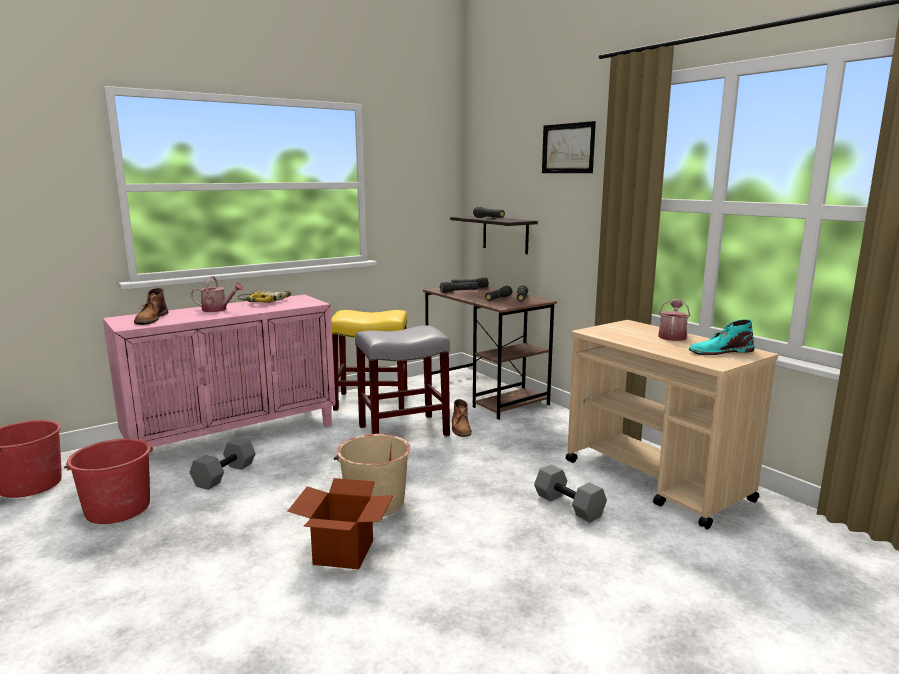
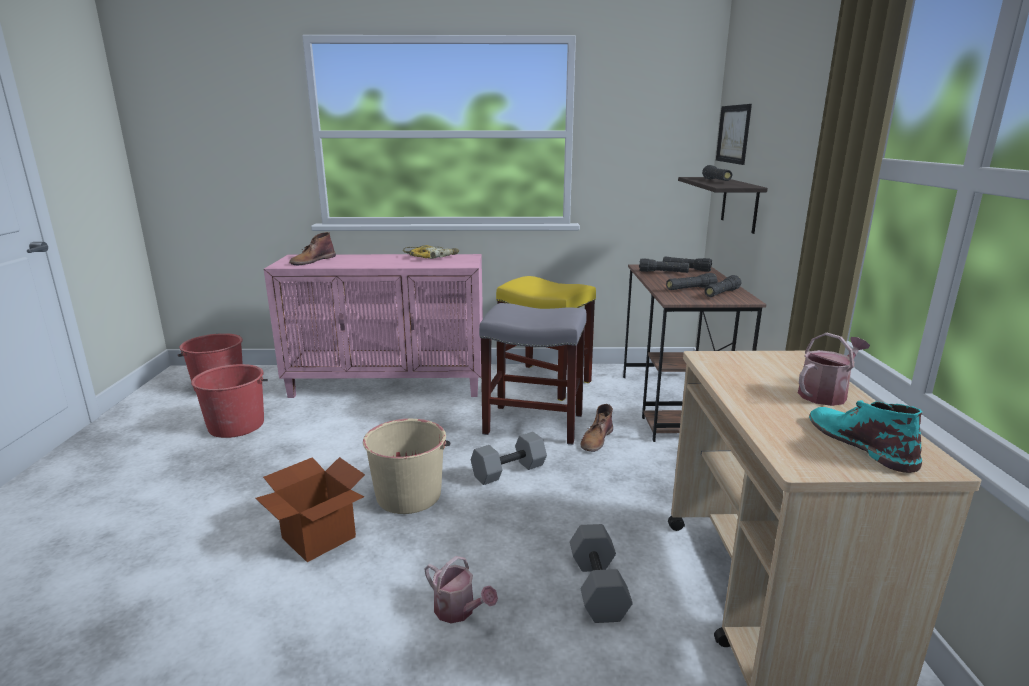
camera: 35 degrees right, 5 degrees up
grey dumbbell [189,437,256,490] -> grey dumbbell moved to [471,432,547,485]
watering can [190,276,244,312] -> watering can moved to [424,556,498,624]
picture [542,121,596,173] -> picture moved to [716,104,752,165]
turquoise boot [689,319,754,355] -> turquoise boot turned 45 degrees clockwise [809,400,922,473]

